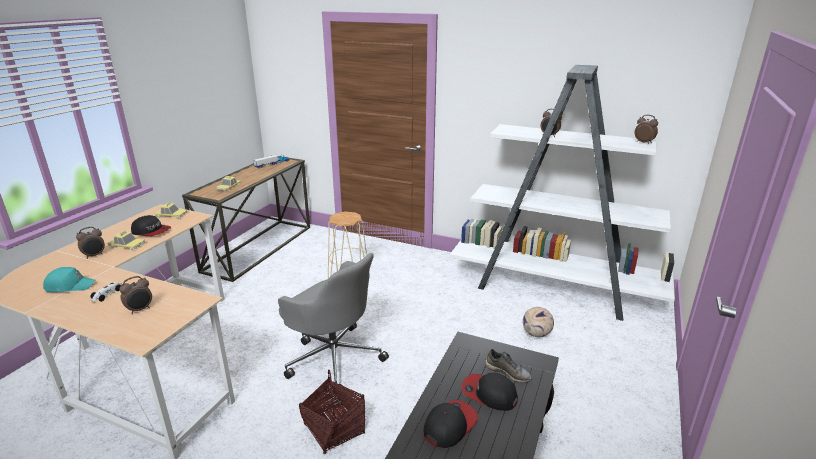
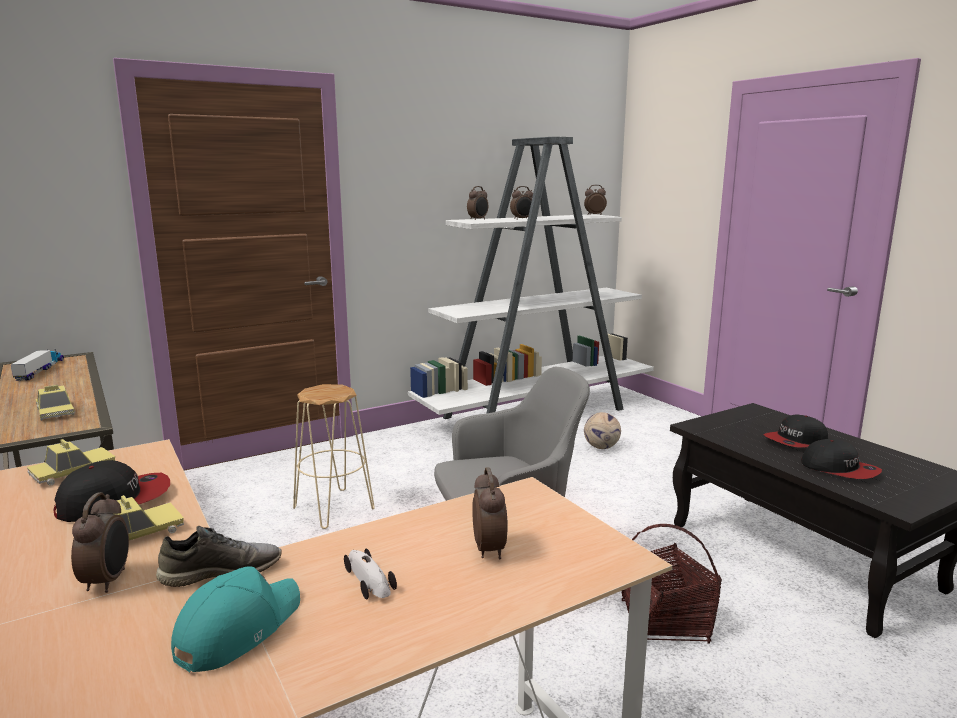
camera: 55 degrees left, 10 degrees down
cap [424,400,478,448] -> cap turned 150 degrees clockwise [801,439,882,479]
grey shoe [485,349,532,383] -> grey shoe moved to [156,526,282,587]
none -> alarm clock [467,186,488,220]

